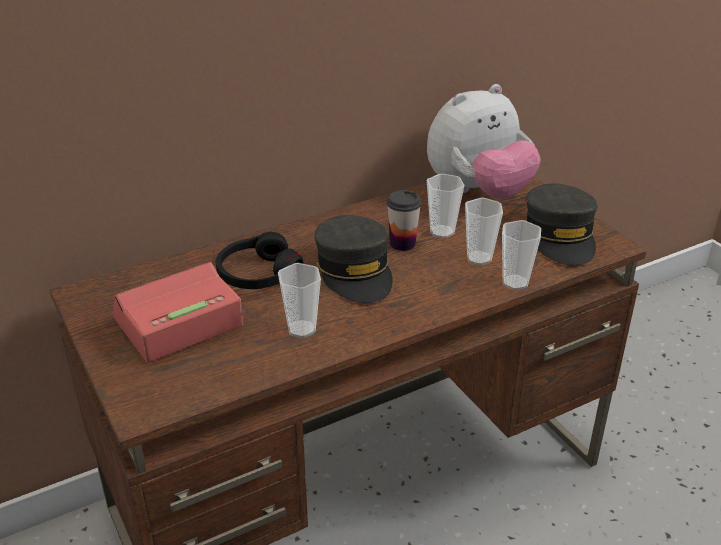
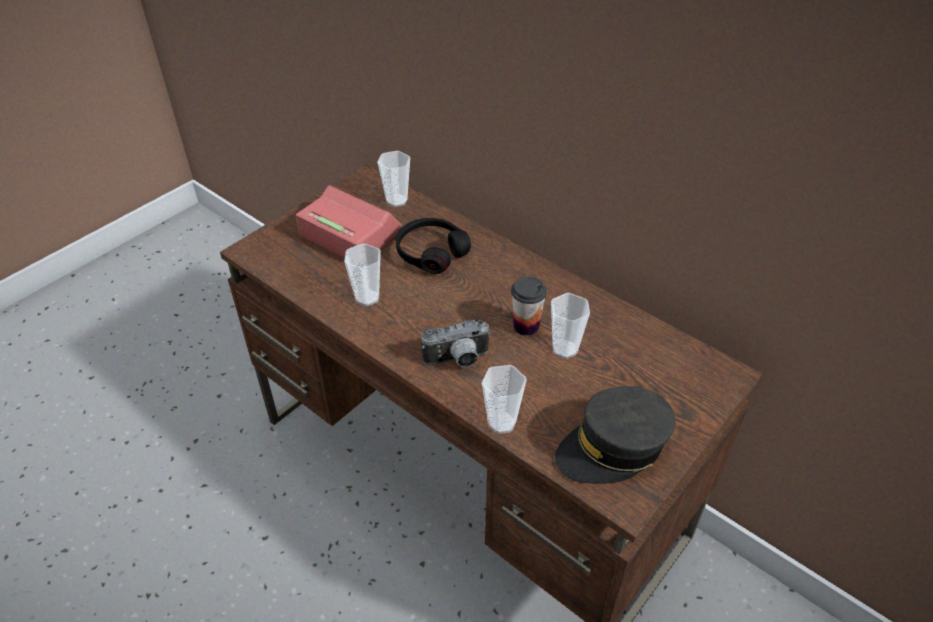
camera: 70 degrees right, 10 degrees up
grey cap [314,215,393,303] -> none
plush toy [427,84,541,200] -> none
cup [465,198,503,265] -> cup moved to [377,151,410,207]
none -> camera [421,320,491,367]

